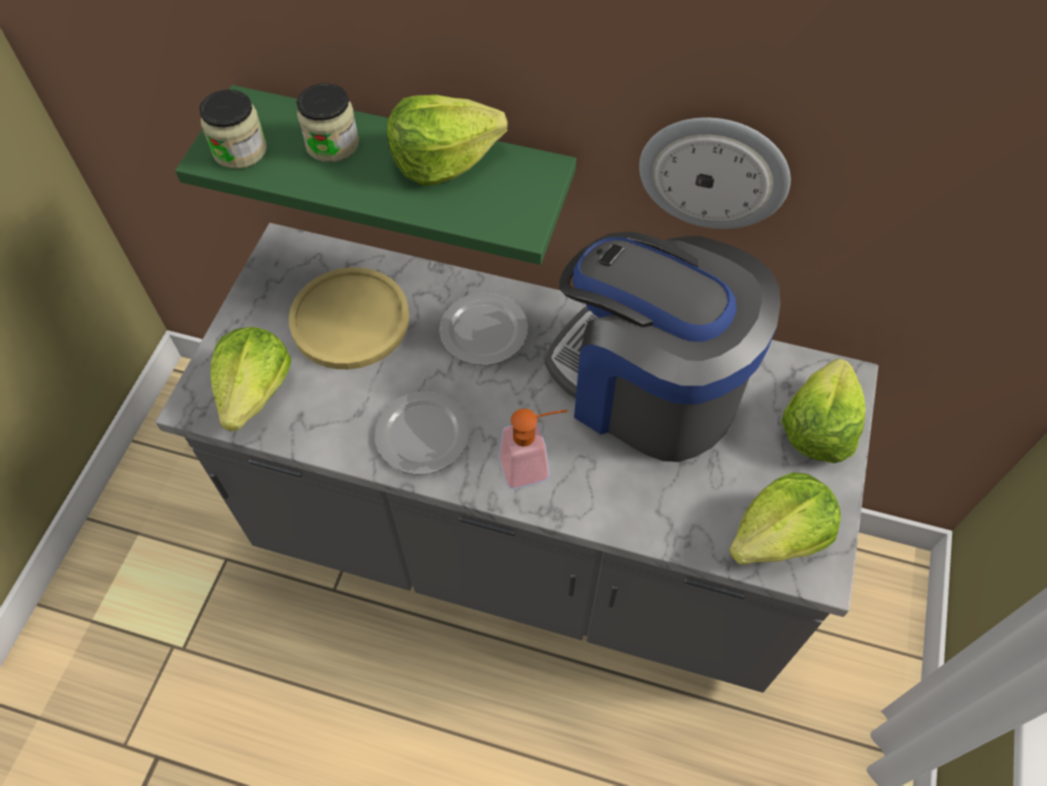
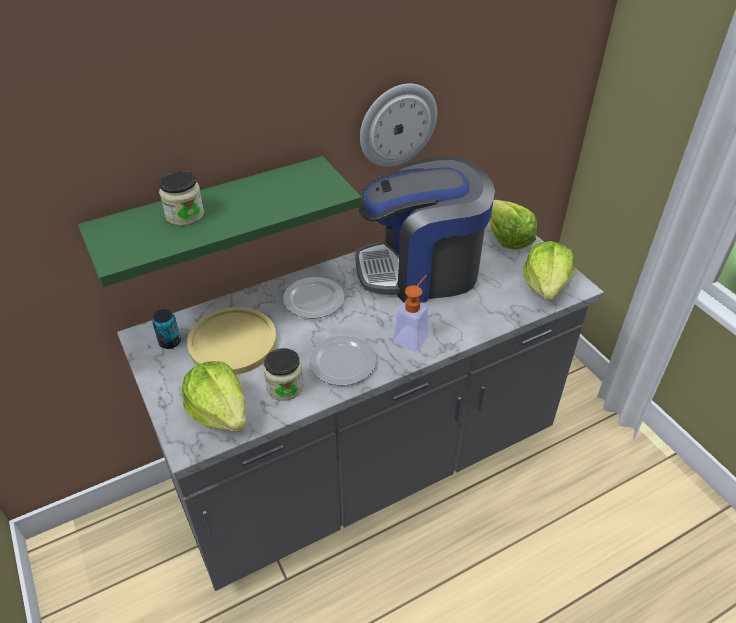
camera: 45 degrees left, 15 degrees down
jar [199,90,267,169] -> jar moved to [263,348,304,401]
lettuce [387,95,508,186] -> none
none -> can [152,309,181,349]

